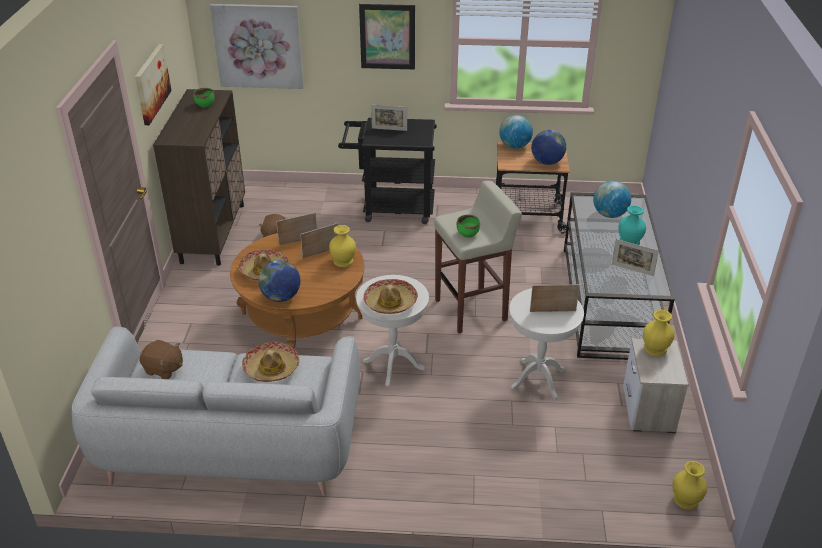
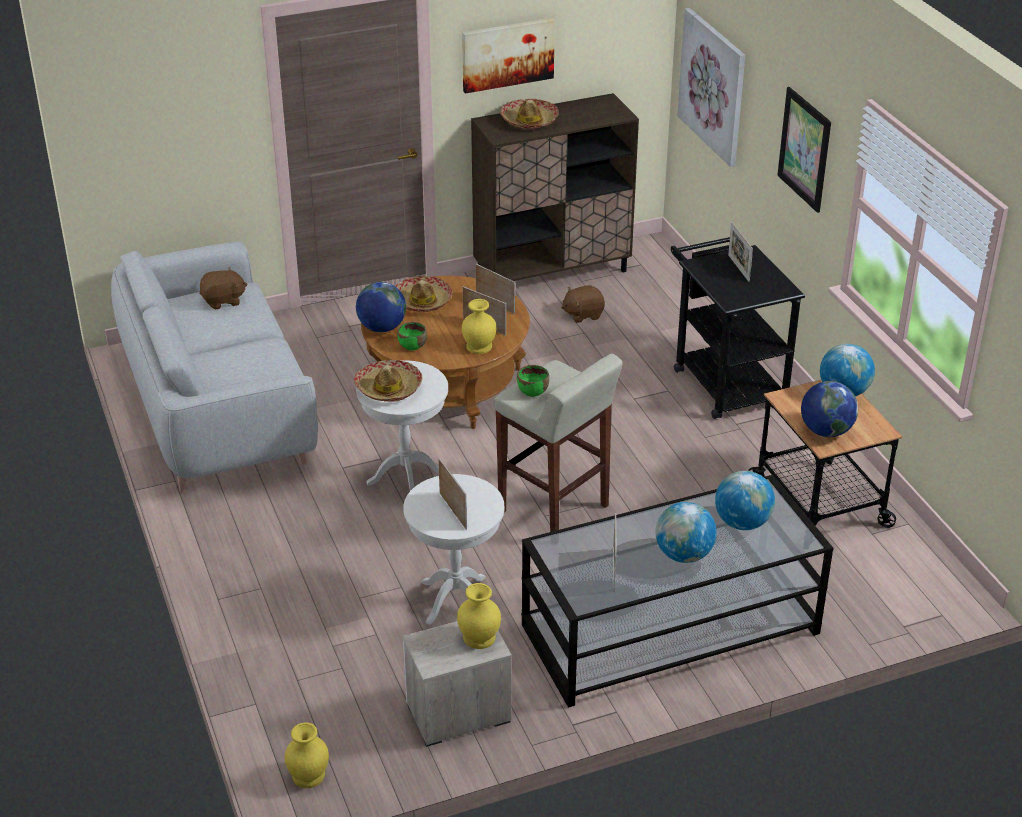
camera: 65 degrees right, 0 degrees up
brown plush toy [139,340,183,379] -> brown plush toy turned 105 degrees counterclockwise [199,267,247,310]
green bowl [193,88,215,107] -> green bowl moved to [397,322,427,350]
hat [242,342,300,382] -> hat moved to [500,99,559,129]
turquoise vase [618,205,646,245] -> globe [656,502,717,563]

